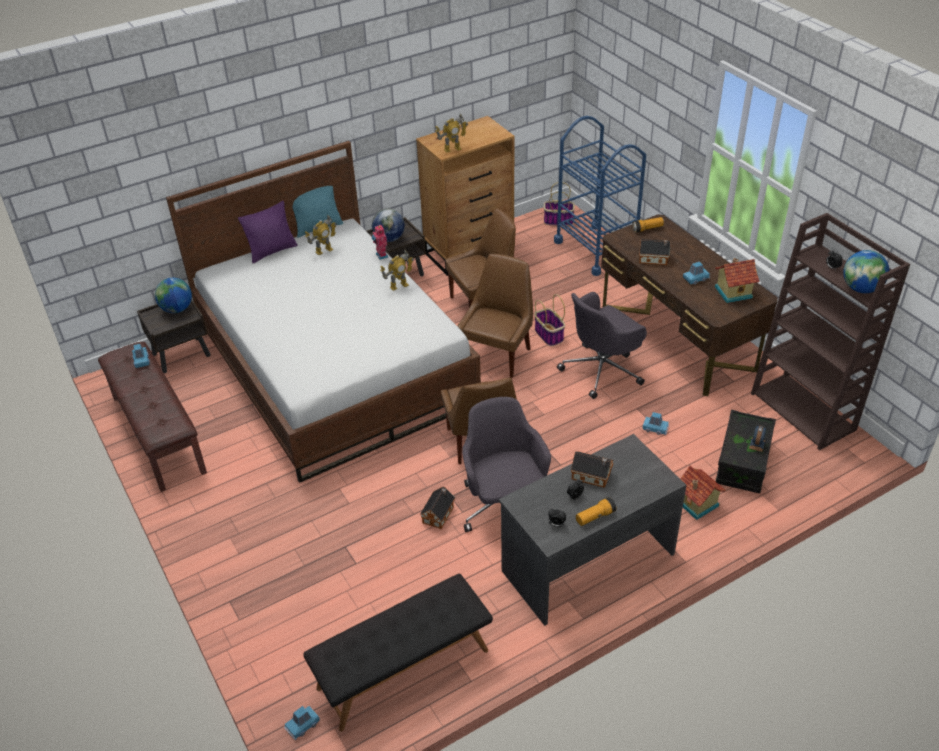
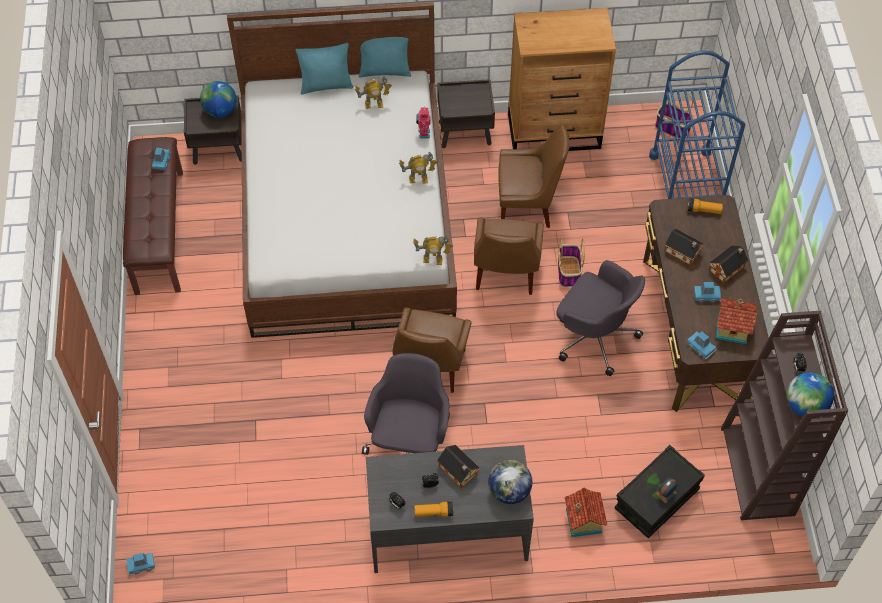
camera: 25 degrees right, 15 degrees up
purple pillow [238,201,298,263] -> turquoise pillow [296,43,353,95]
black bench [303,574,493,732] -> none
globe [372,209,405,242] -> globe moved to [488,460,532,504]
toy house [420,487,455,529] -> toy house moved to [709,245,749,284]
toy robot [435,114,468,153] -> toy robot moved to [413,235,453,265]
brown chair [457,254,533,378] -> brown chair turned 135 degrees clockwise [474,217,544,295]
grey office chair [557,292,647,399] -> grey office chair turned 135 degrees counterclockwise [557,260,645,376]
blue toy car [642,412,669,436] -> blue toy car moved to [687,332,716,360]

